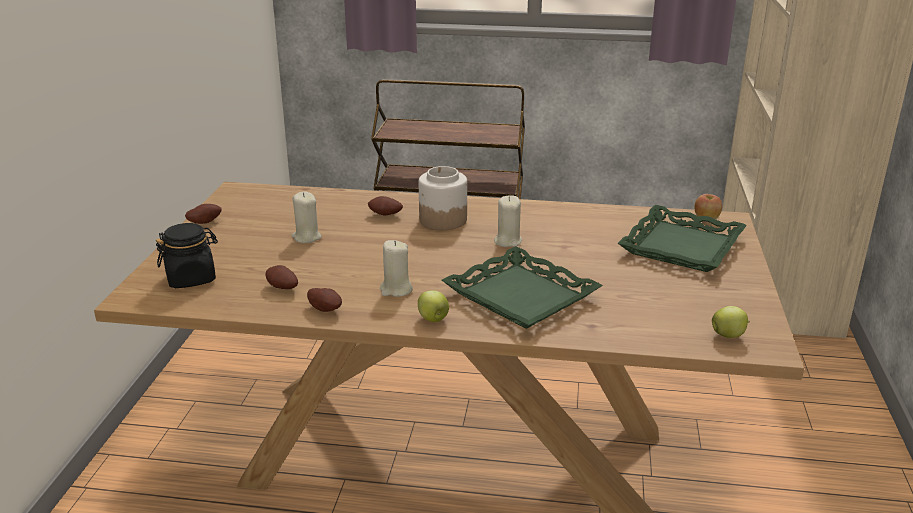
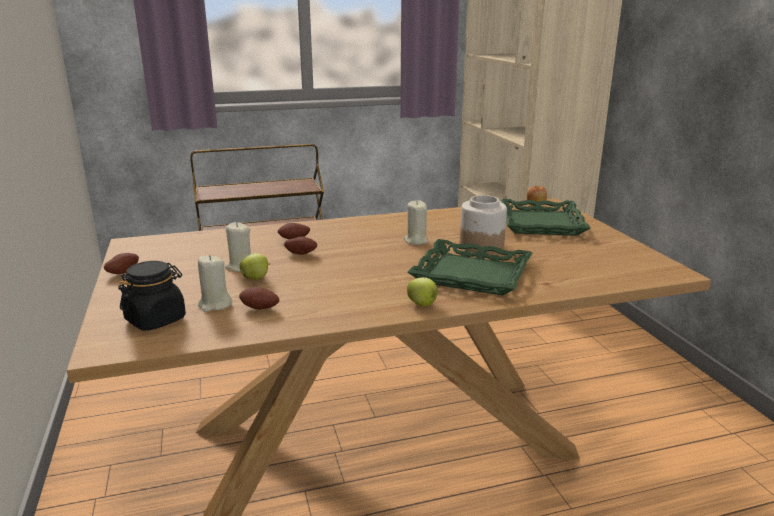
camera: 25 degrees left, 5 degrees down
potato [307,288,342,312] -> potato moved to [284,236,317,255]
beige candle [380,240,413,297] -> beige candle moved to [198,255,232,312]
jar [419,166,467,230] -> jar moved to [460,195,507,253]
apple [712,306,750,338] -> apple moved to [240,253,270,280]

